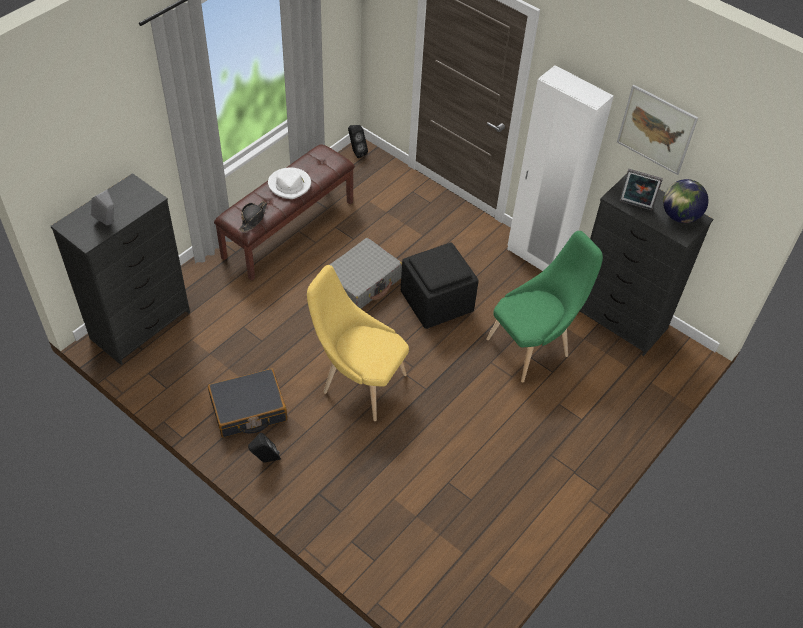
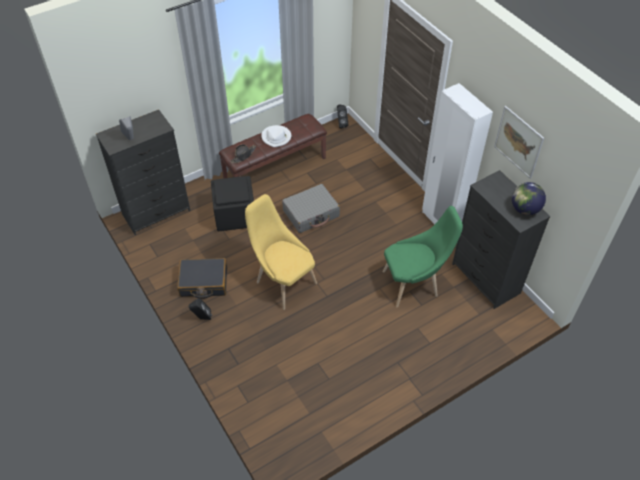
camera: 20 degrees right, 0 degrees up
black ottoman [401,243,479,329] -> black ottoman moved to [211,176,254,231]
picture frame [619,169,663,211] -> none

